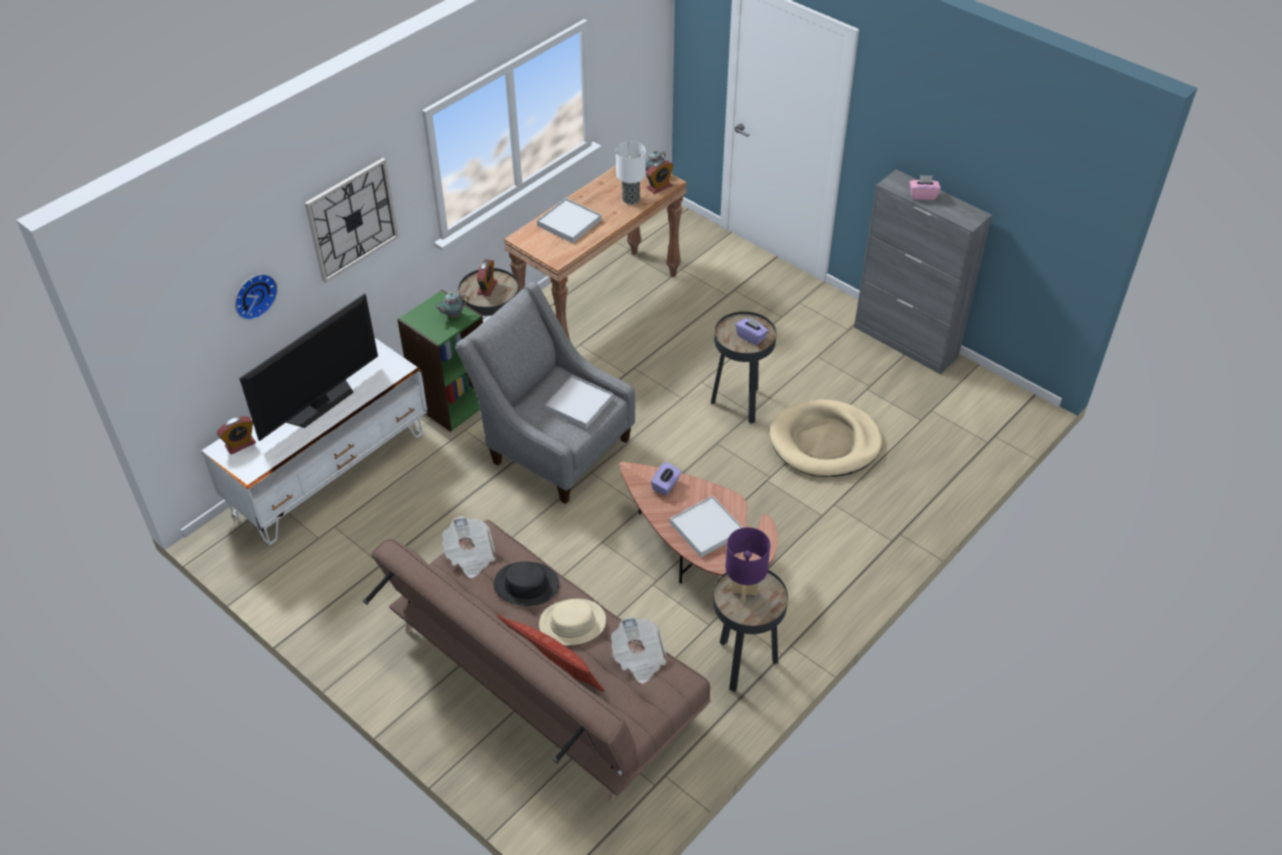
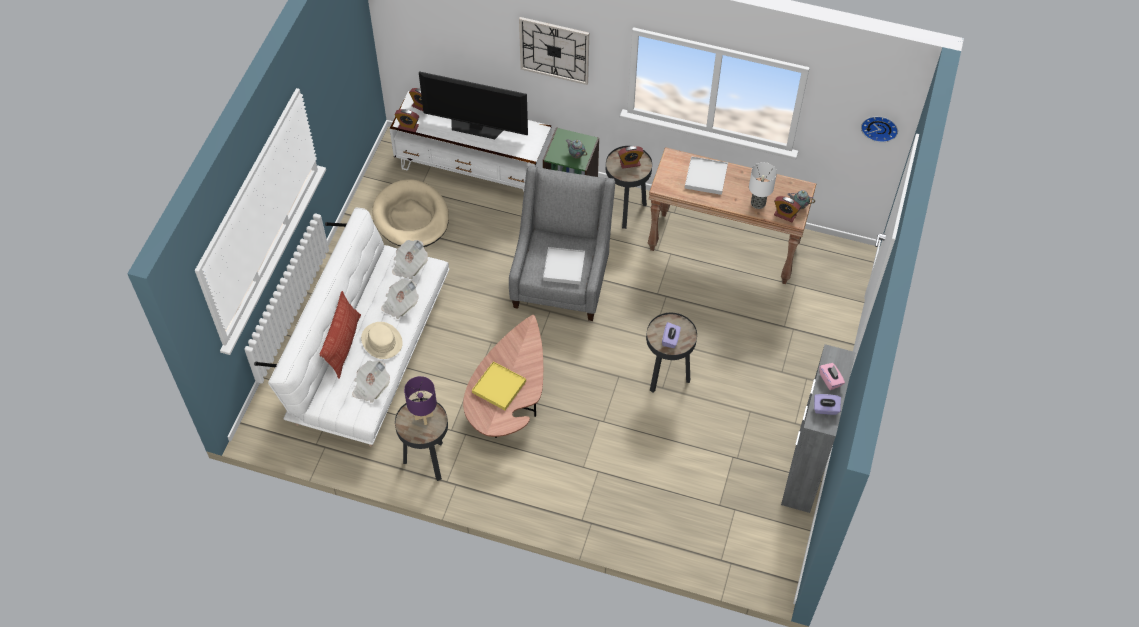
camera: 65 degrees right, 10 degrees up
wall clock [235,274,278,320] -> wall clock moved to [861,116,898,142]
brown sofa [363,520,711,801] -> white sofa [254,208,449,447]
black hat [494,562,559,606] -> newspaper [381,279,419,319]
purple tissue box [651,462,681,495] -> purple tissue box moved to [814,394,841,415]
white tray [670,496,743,557] -> yellow tray [472,361,526,410]
beige dog bed [769,399,882,477] -> beige dog bed moved to [372,179,449,247]
none -> alarm clock [395,109,419,132]

